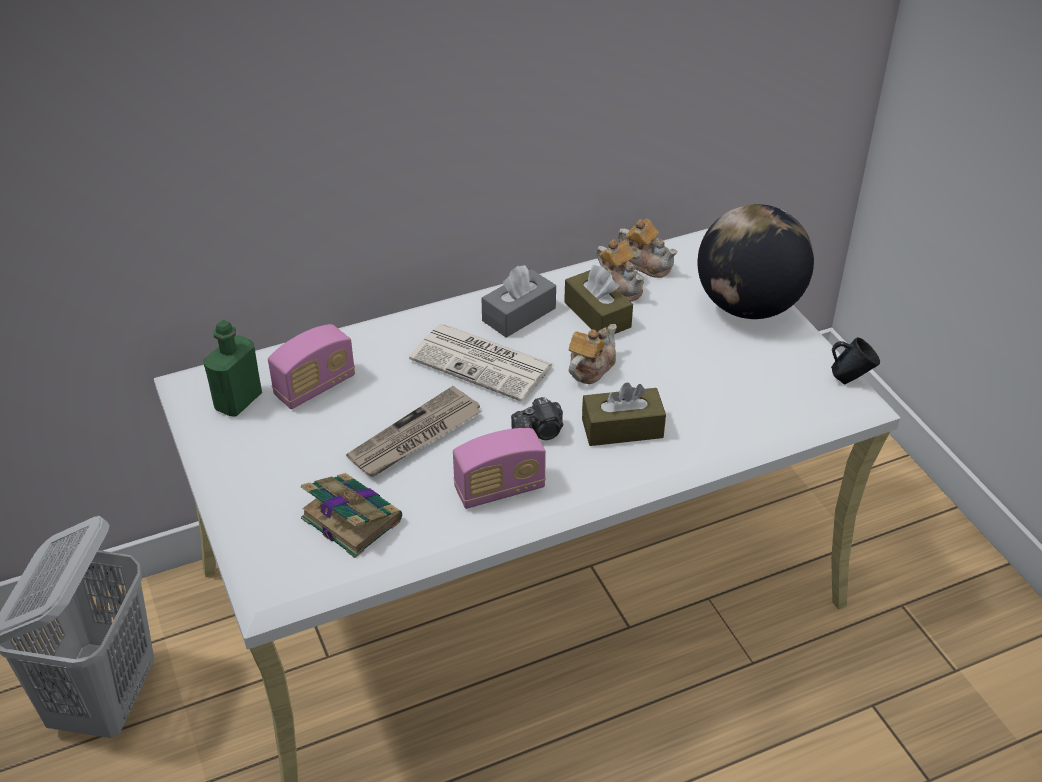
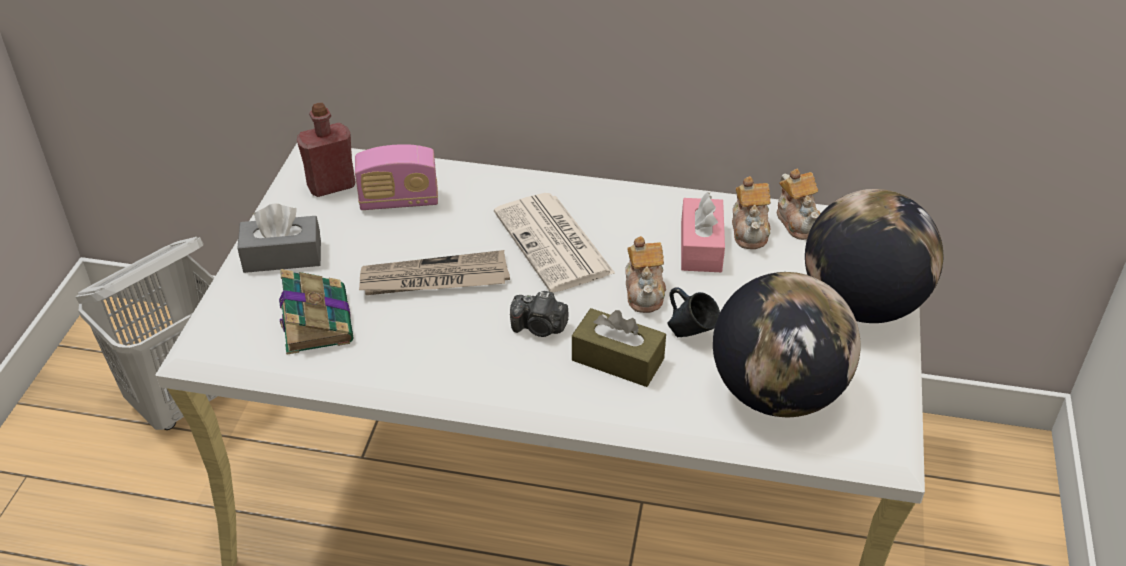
camera: 35 degrees right, 0 degrees up
green bottle [203,320,262,417] -> red bottle [297,103,356,197]
radio [453,428,546,509] -> none
grey tissue box [481,265,556,338] -> grey tissue box moved to [237,203,321,273]
brown tissue box [564,265,633,334] -> pink tissue box [681,192,725,272]
teapot [569,324,617,384] -> teapot turned 105 degrees clockwise [626,236,666,313]
blue mug [831,337,880,384] -> blue mug moved to [667,287,720,337]
none -> globe [713,272,861,417]

